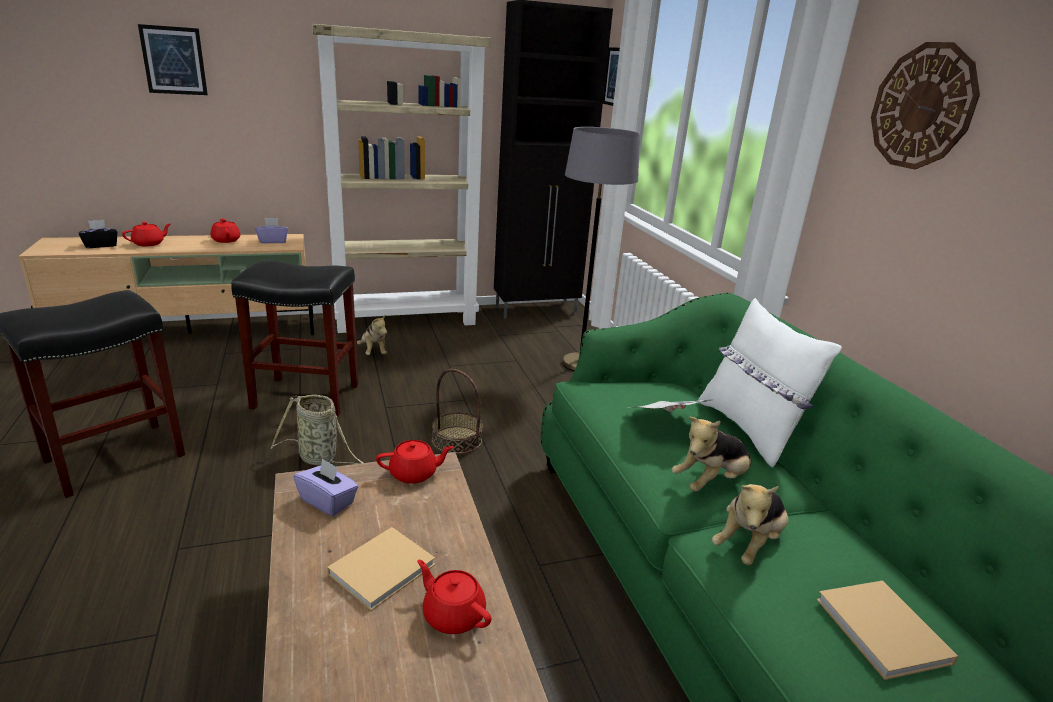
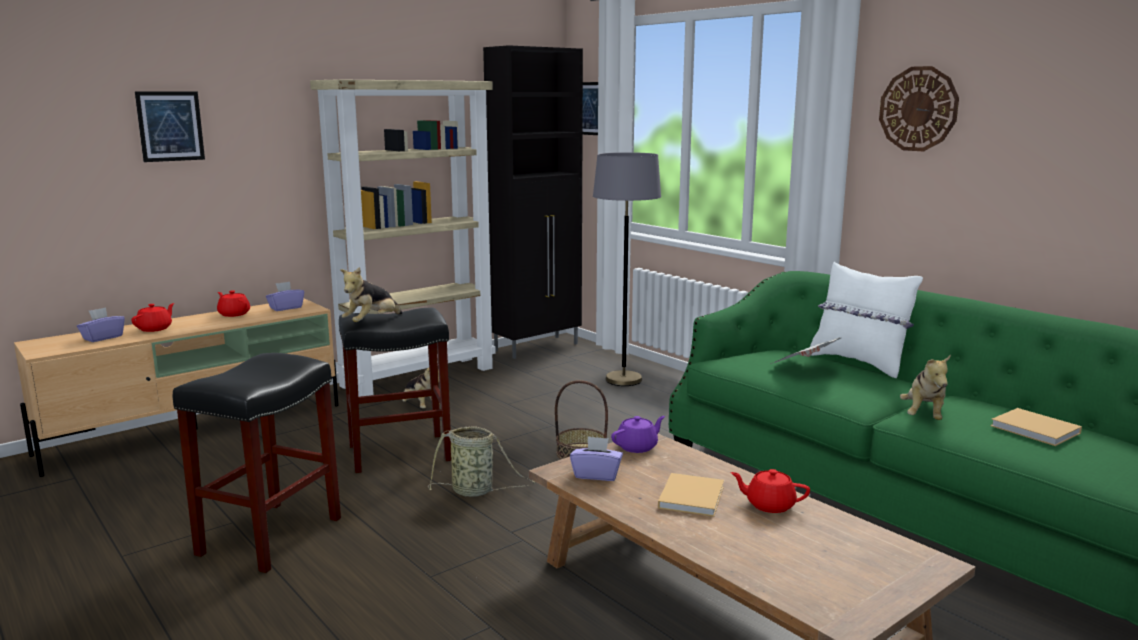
camera: 20 degrees left, 10 degrees down
black tissue box [78,220,117,248] -> purple tissue box [77,307,125,342]
red teapot [376,440,454,484] -> purple teapot [611,416,665,453]
plush toy [672,417,752,492] -> plush toy moved to [340,267,403,322]

